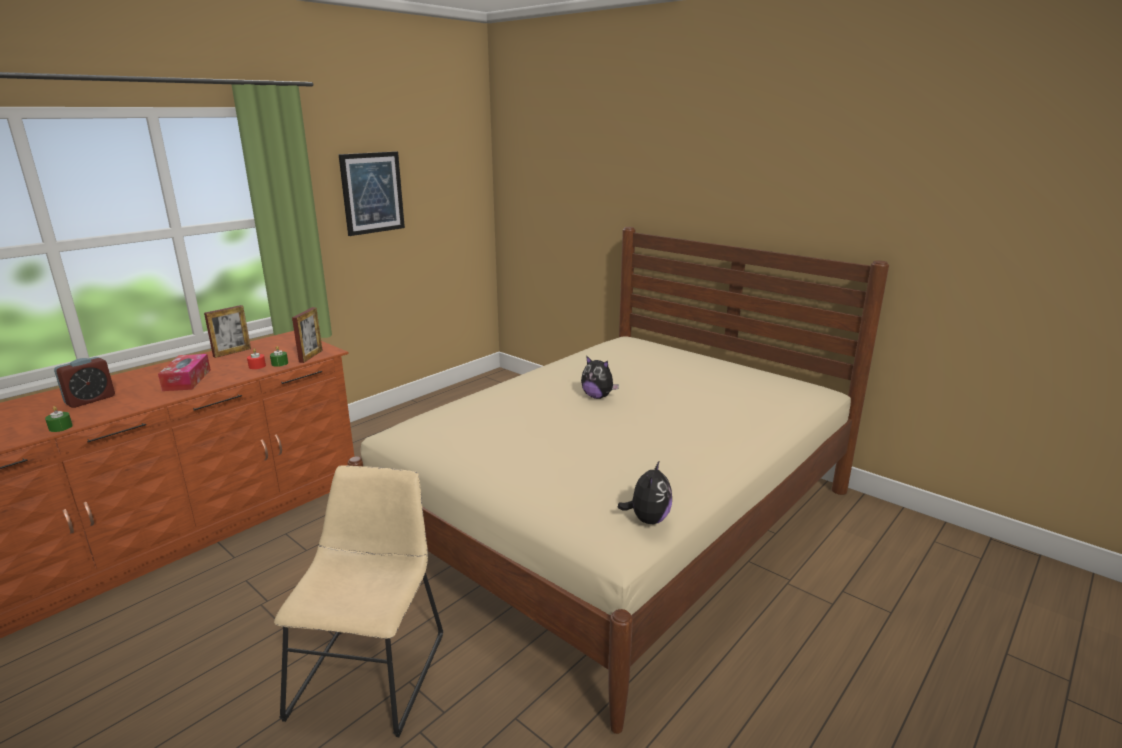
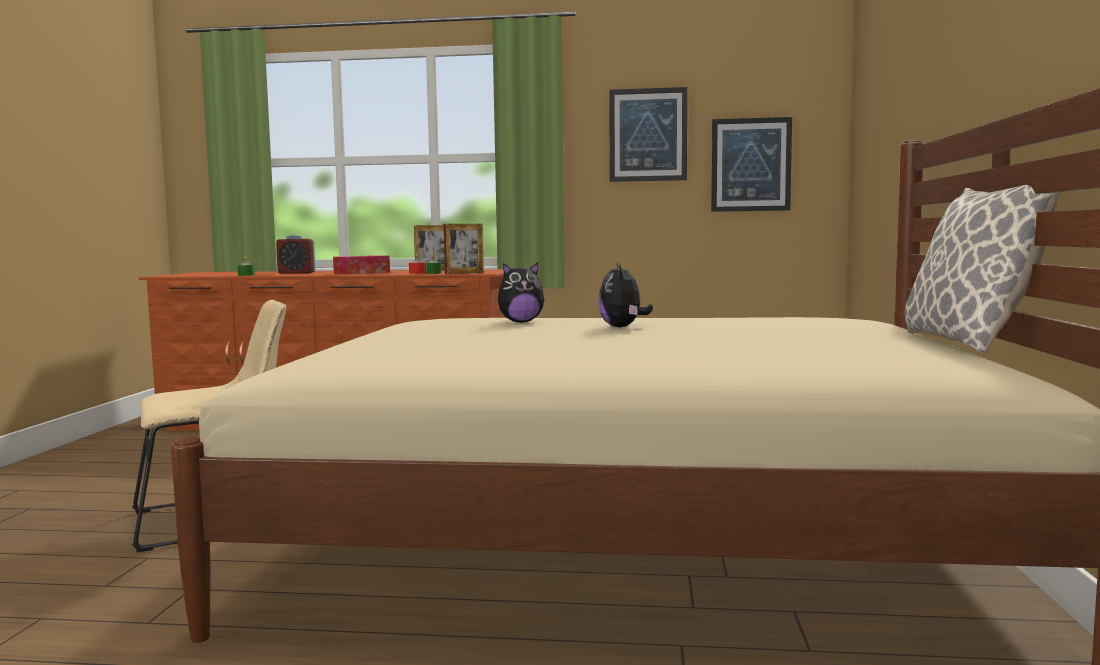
camera: 55 degrees right, 15 degrees down
plush toy [617,460,672,524] -> plush toy moved to [498,262,544,323]
none -> picture [711,117,792,212]
none -> pillow [905,185,1060,354]

